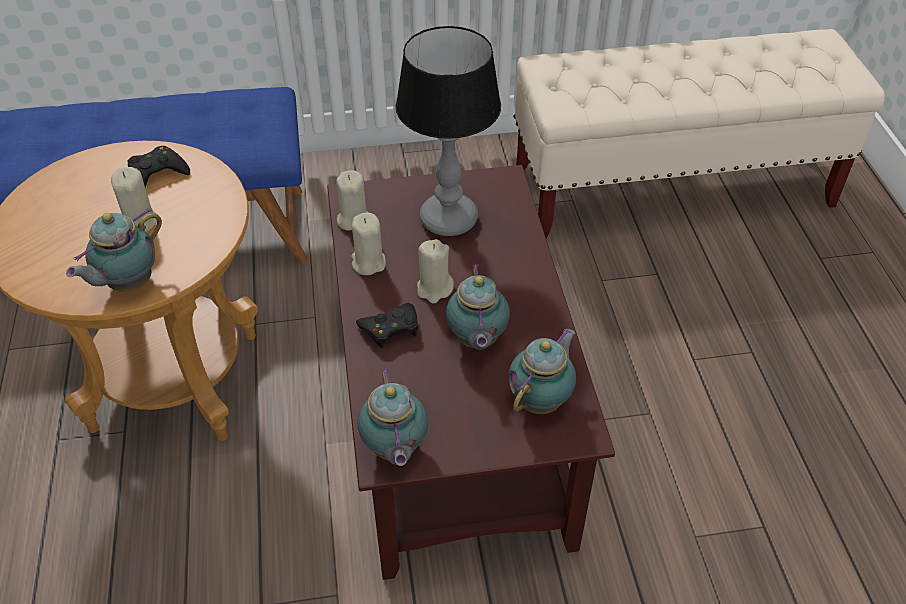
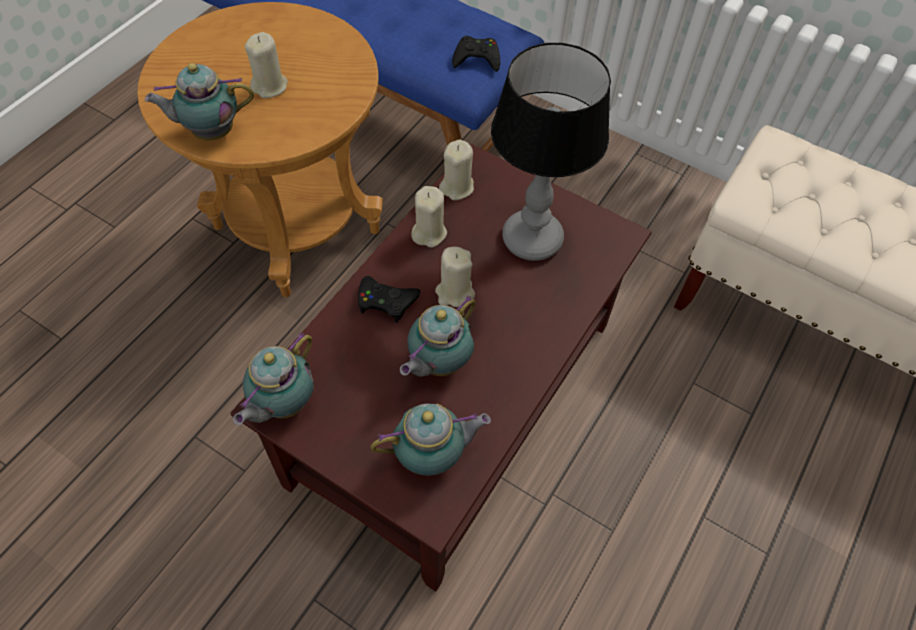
camera: 40 degrees right, 10 degrees up
black game controller [127,146,190,188] -> black game controller moved to [452,36,500,72]

